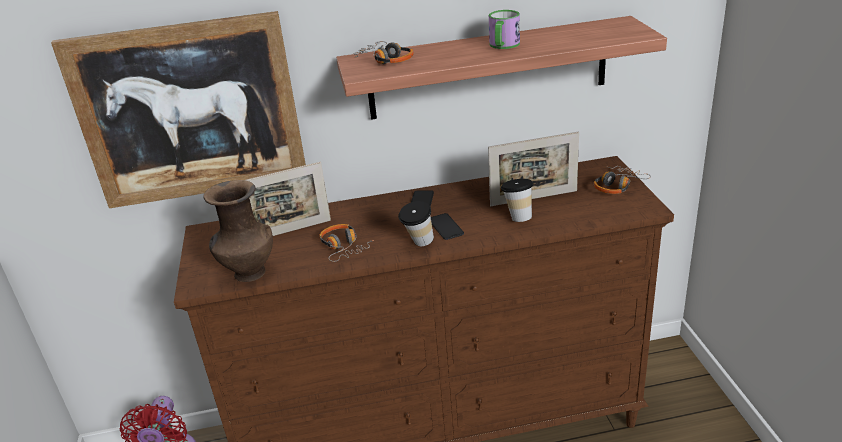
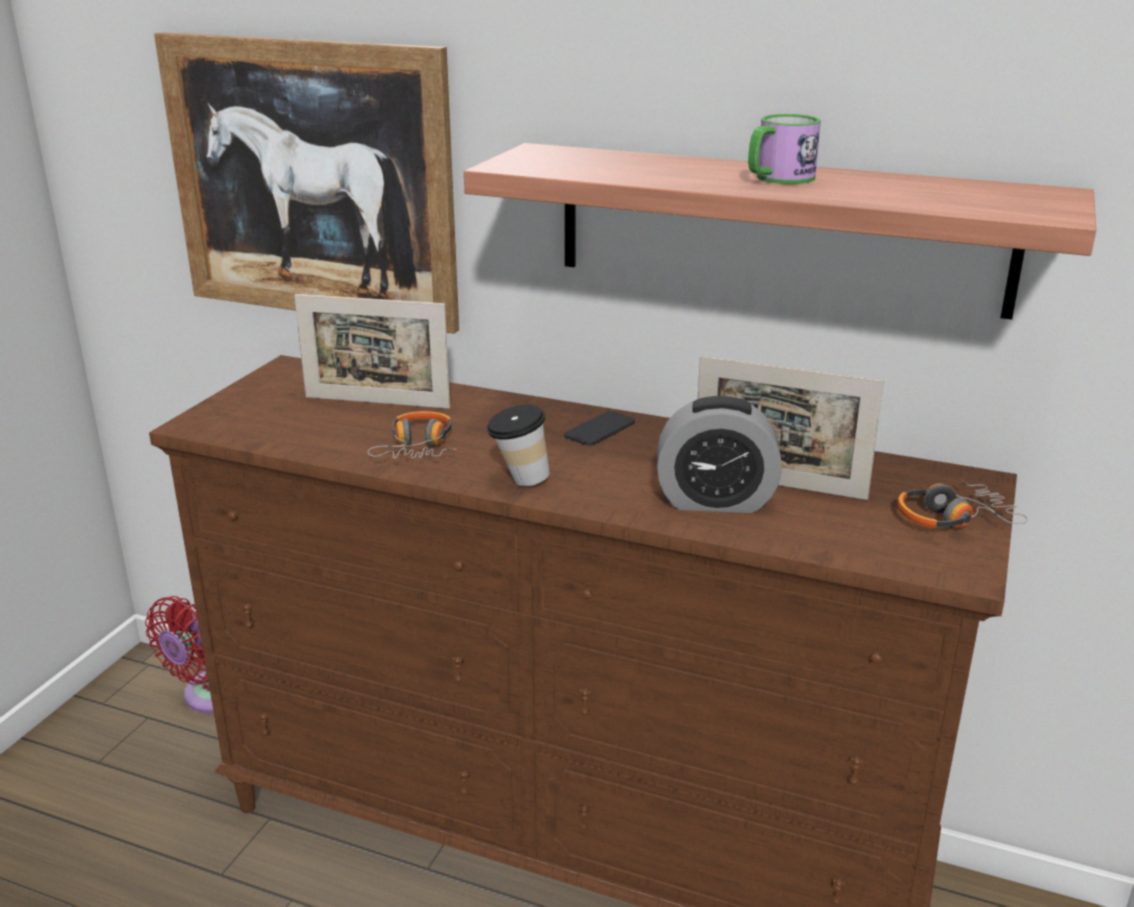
camera: 30 degrees right, 5 degrees down
brown vase [204,180,273,282] -> none
headphones [353,41,414,64] -> none
phone [431,213,464,240] -> none
cup [501,179,533,222] -> alarm clock [657,396,782,513]

